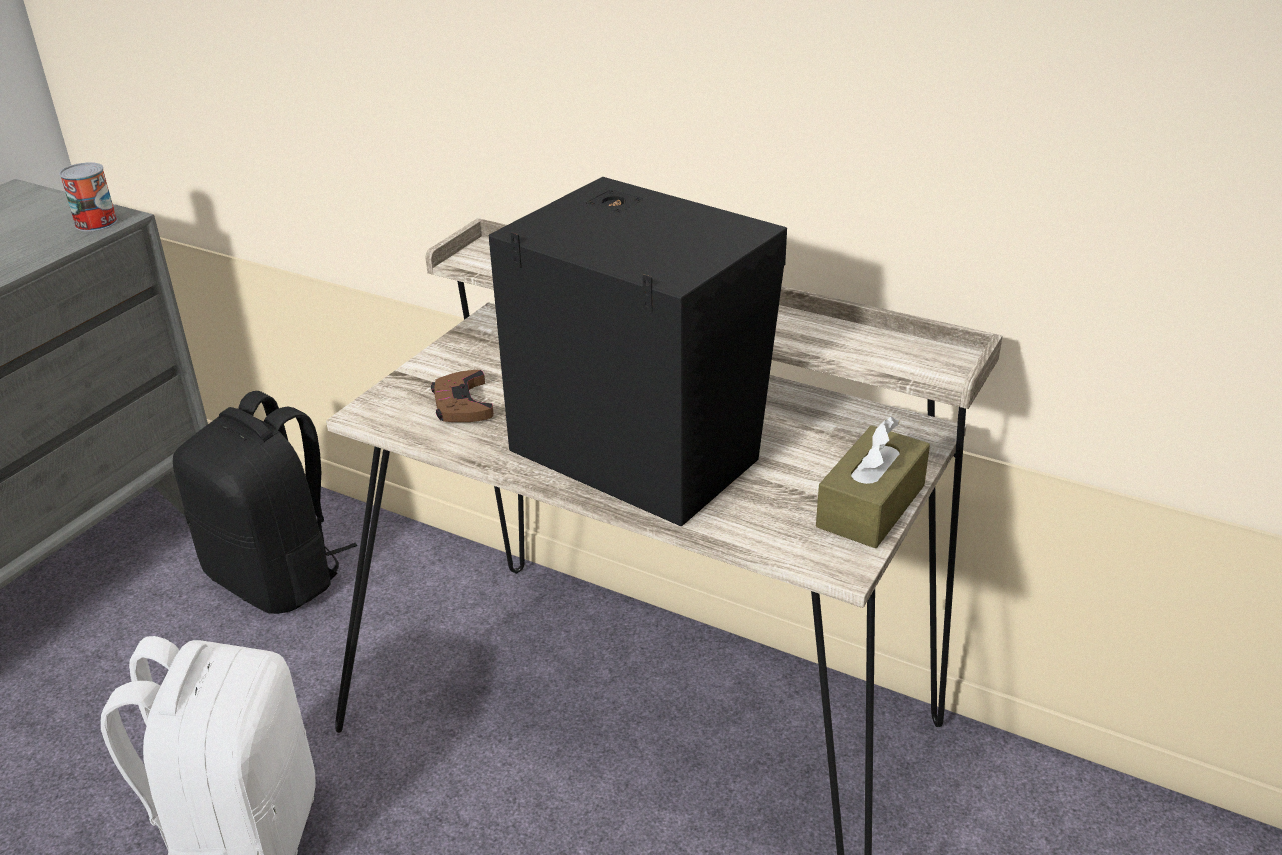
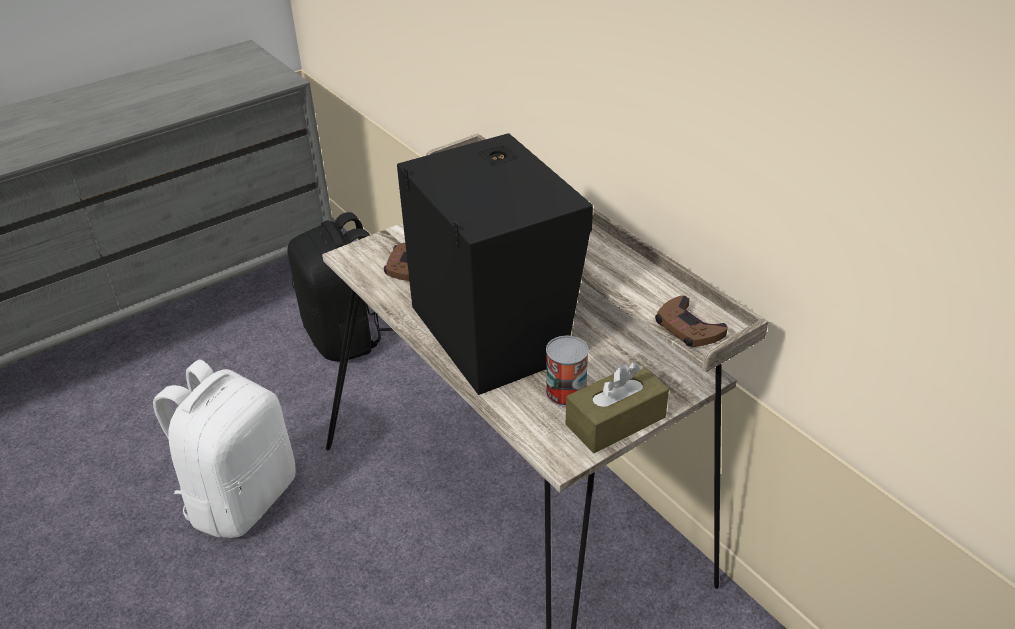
camera: 25 degrees right, 5 degrees up
can [59,162,118,232] -> can moved to [546,336,589,407]
none -> brown game controller [655,295,728,347]

